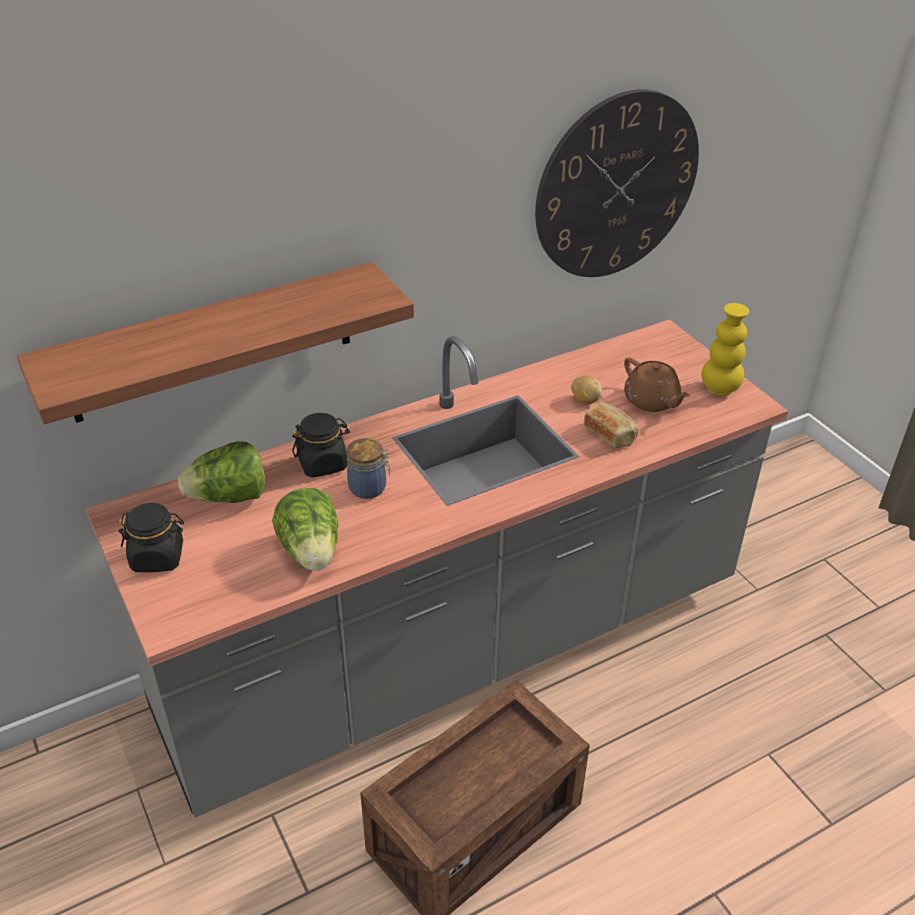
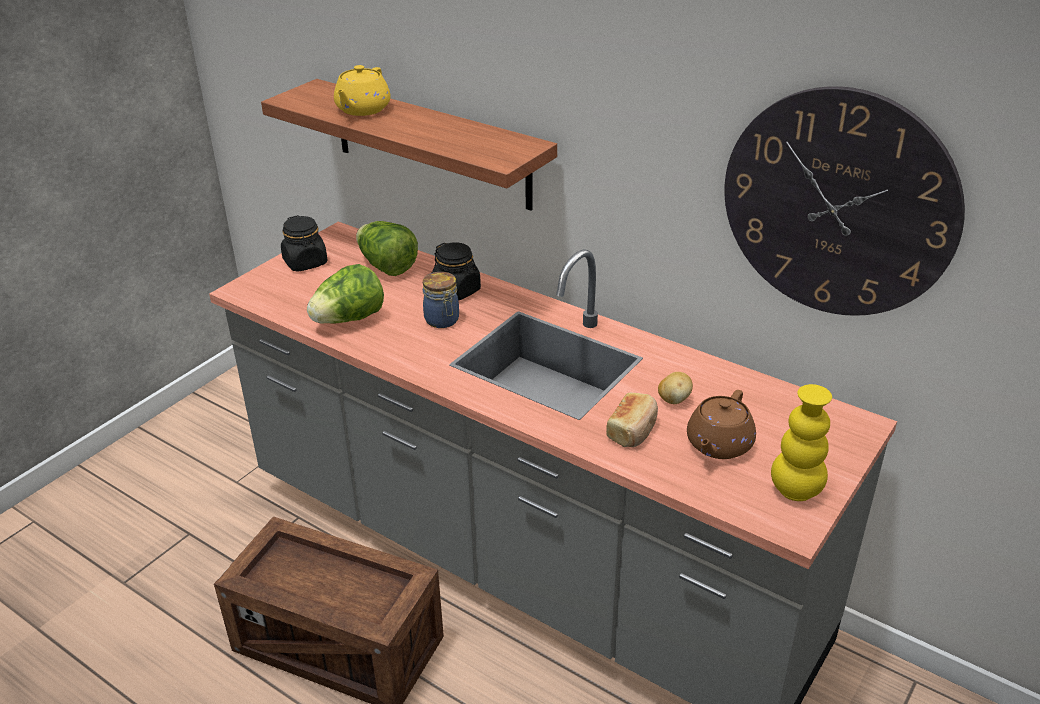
camera: 65 degrees right, 5 degrees down
none -> yellow teapot [334,65,391,116]

